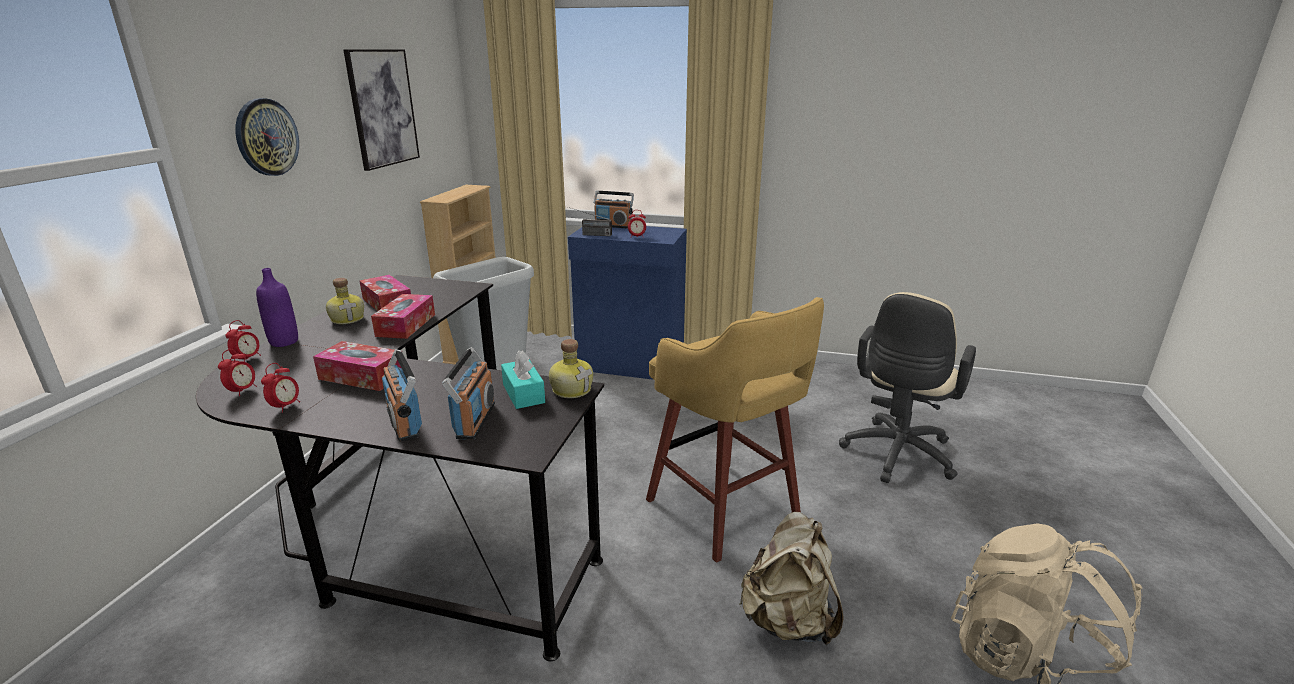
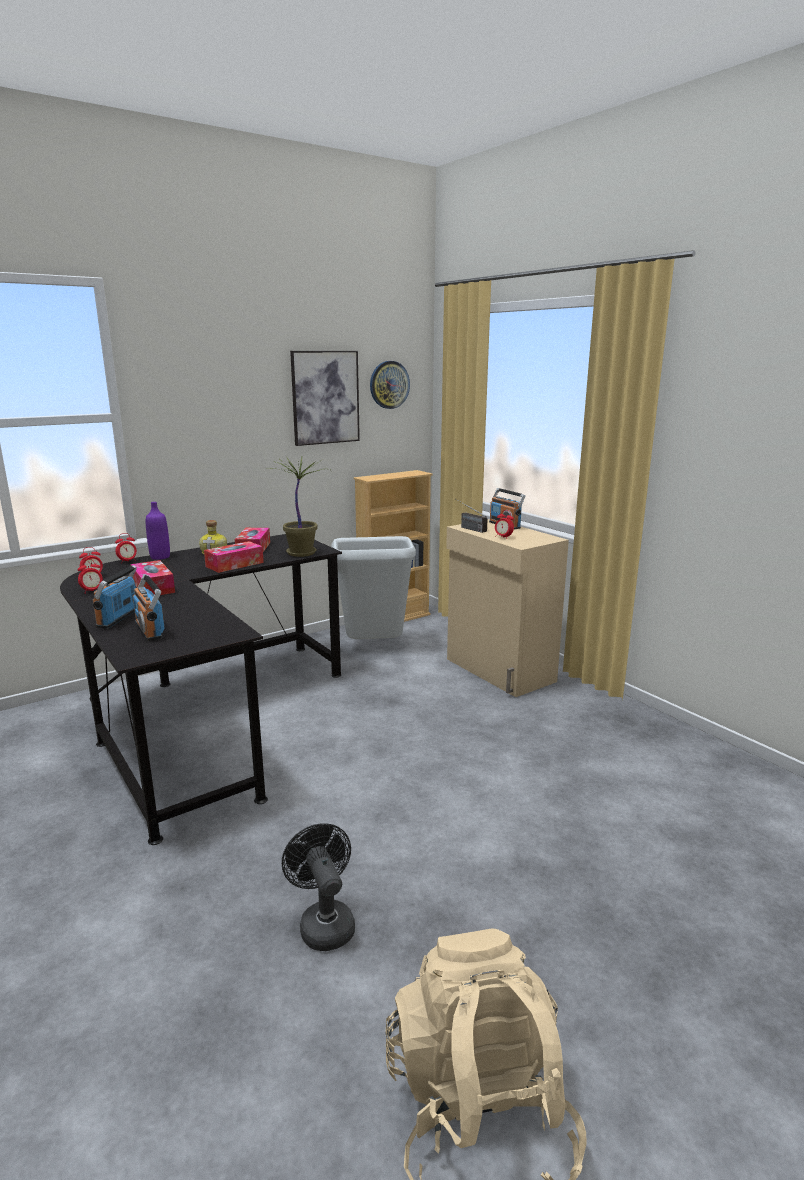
camera: 40 degrees right, 5 degrees down
wall clock [235,98,299,176] -> wall clock moved to [370,361,410,409]
radio [442,347,495,440] -> radio turned 105 degrees clockwise [133,574,165,641]
turquoise tissue box [501,351,545,409] -> none
bottle [549,339,593,398] -> none
blue cabinet [568,226,687,380] -> beige cabinet [446,519,569,697]
yellow stool [646,297,824,563] -> none
beige backpack [739,512,844,645] -> black fan [282,823,355,951]
beige office chair [839,292,976,483] -> none
none -> potted plant [268,456,330,557]

